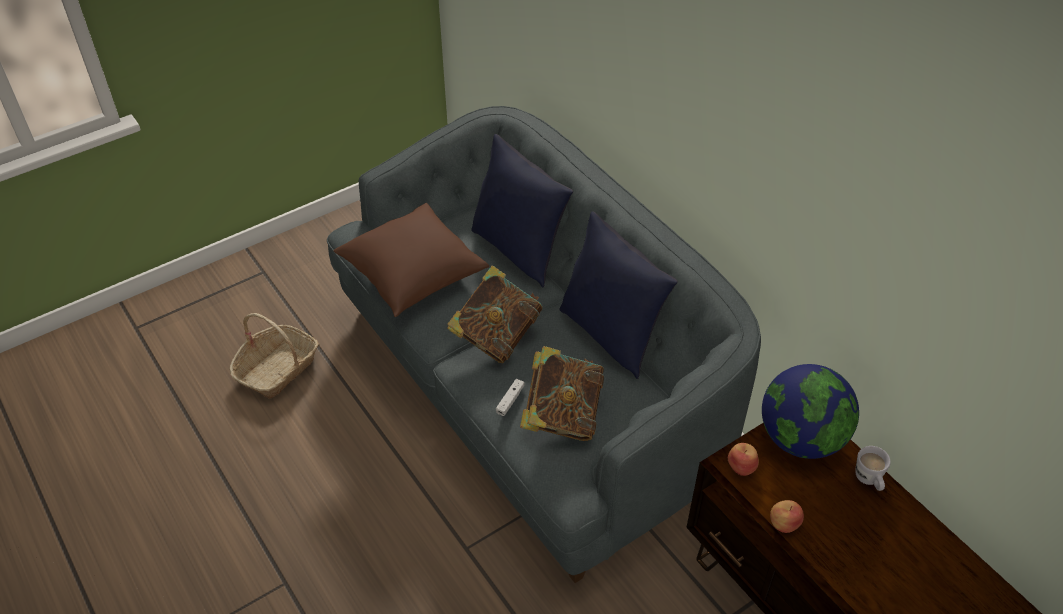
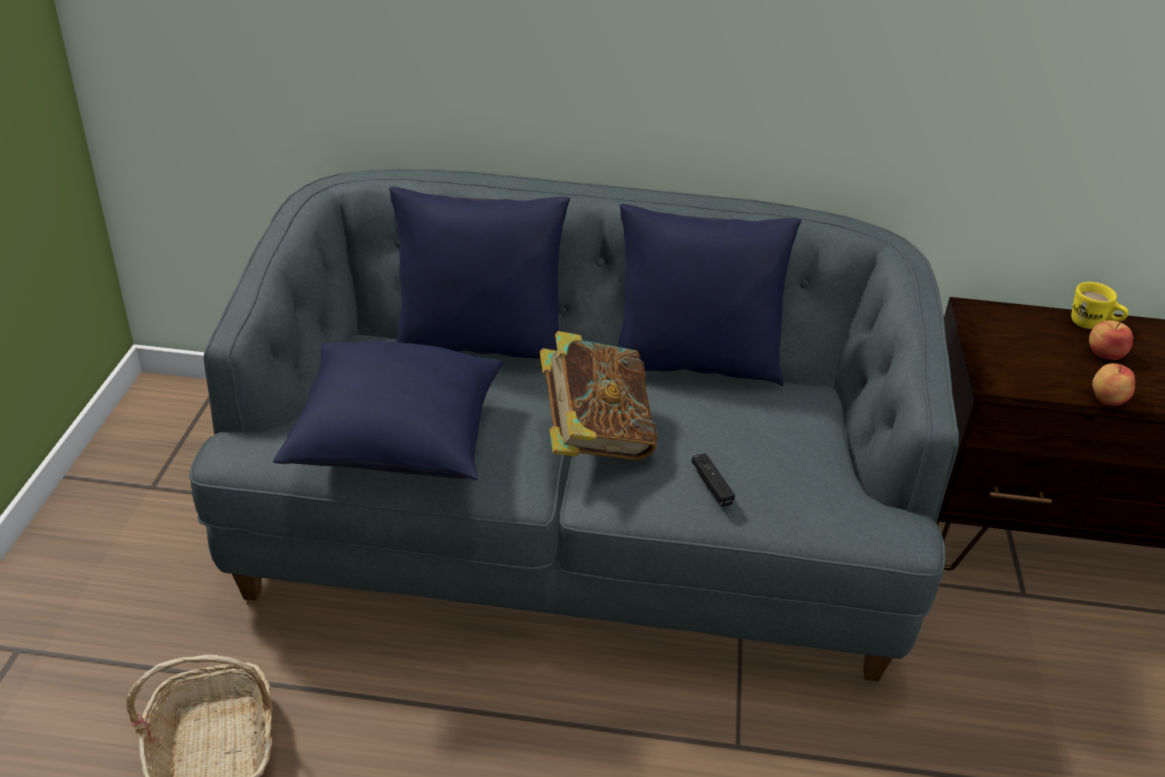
camera: 50 degrees left, 10 degrees down
brown pillow [333,203,489,317] -> blue pillow [273,341,503,480]
white game controller [496,379,525,416] -> black game controller [692,453,735,507]
book [520,346,604,441] -> none
apple [728,443,759,476] -> apple moved to [1089,320,1133,360]
globe [762,364,859,459] -> none
white mug [855,446,891,491] -> yellow mug [1071,282,1129,329]

